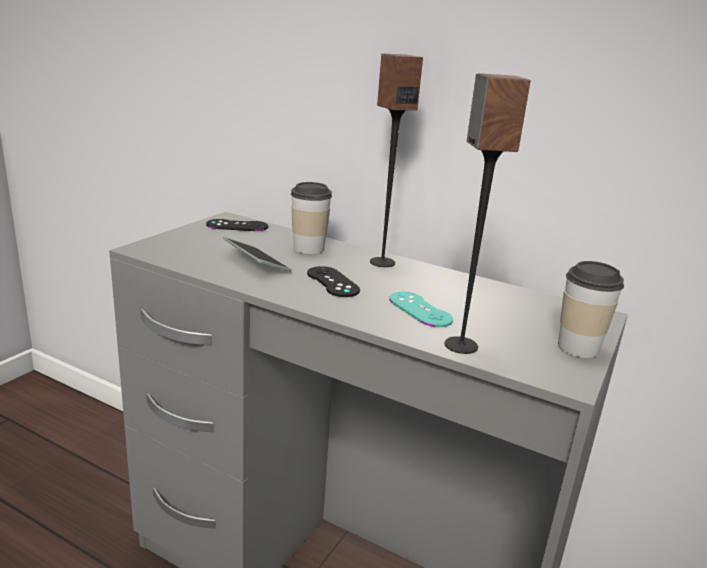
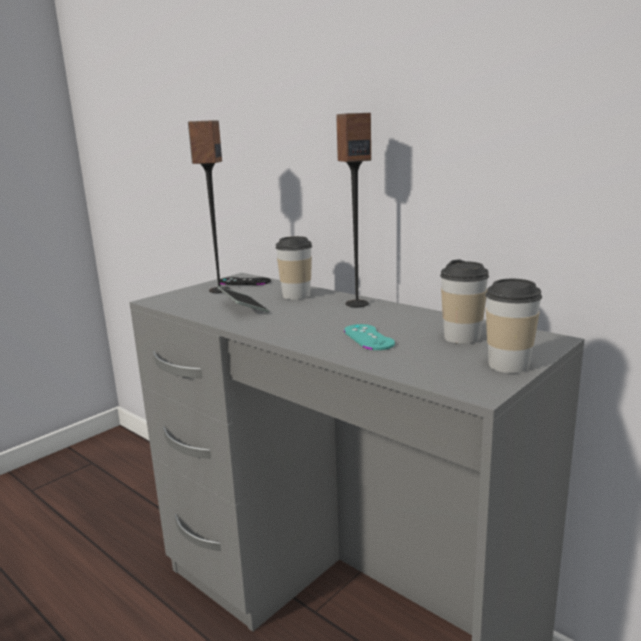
camera: 15 degrees right, 5 degrees down
black game controller [307,266,360,297] -> none
speaker [445,73,531,354] -> speaker moved to [188,120,230,293]
none -> cup [440,259,489,344]

